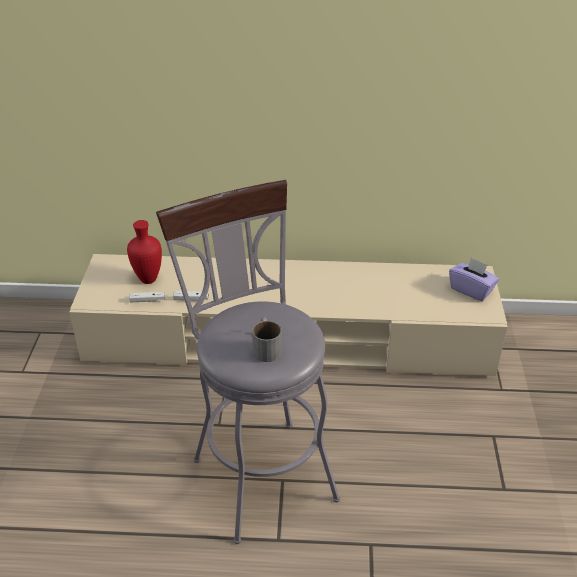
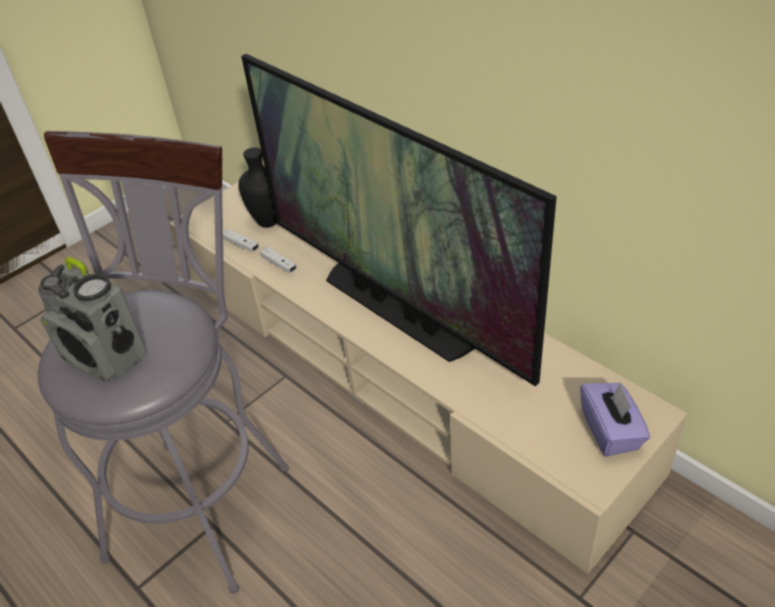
camera: 45 degrees right, 5 degrees up
red vase [127,220,162,284] -> black vase [238,147,277,228]
grey mug [252,317,282,362] -> radio [38,257,147,383]
none -> television [241,54,557,387]

